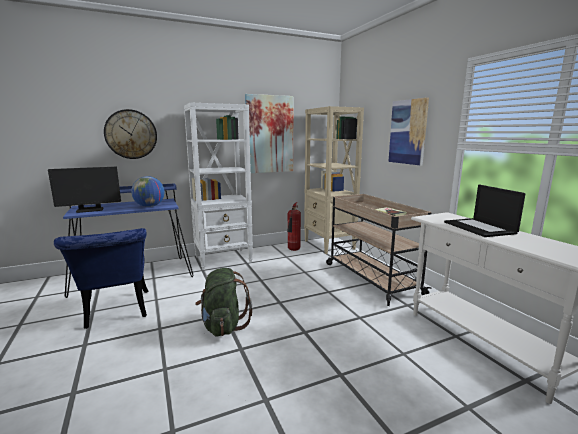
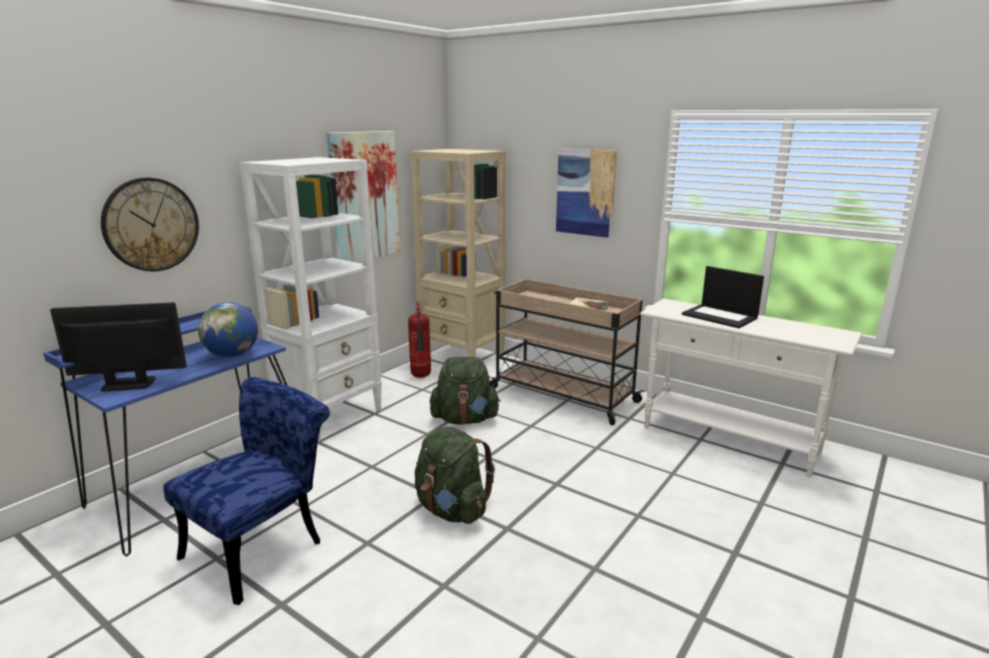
camera: 30 degrees left, 5 degrees up
monitor [48,167,121,213] -> monitor turned 135 degrees counterclockwise [50,302,187,392]
blue chair [54,228,148,329] -> blue chair turned 90 degrees counterclockwise [163,377,330,605]
none -> green backpack [430,357,501,425]

